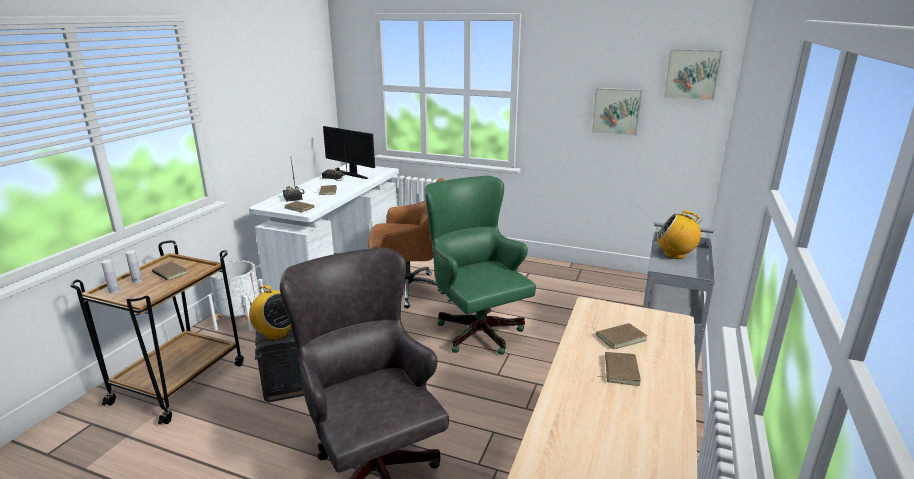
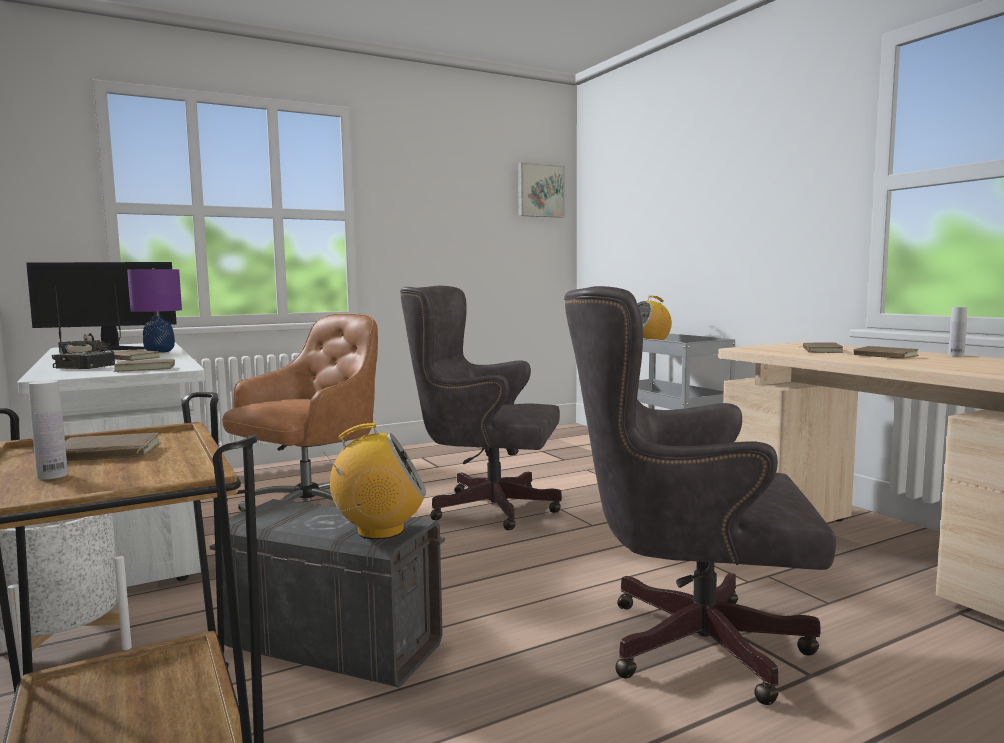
camera: 50 degrees left, 15 degrees down
white bottle [101,259,120,294] -> white bottle moved to [948,307,967,356]
green office chair [425,176,536,355] -> grey office chair [400,286,562,530]
picture [592,88,643,136] -> none
none -> purple table lamp [127,268,182,353]

